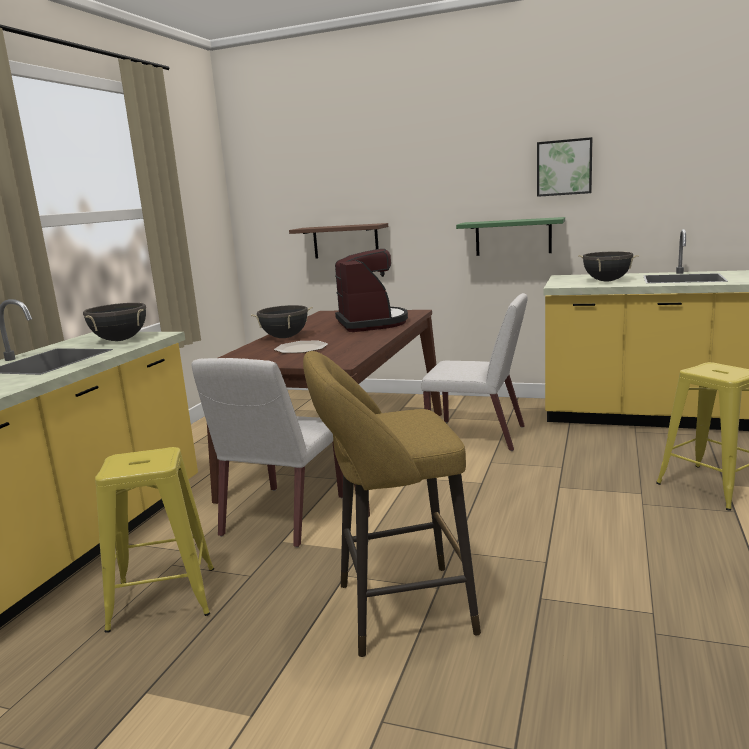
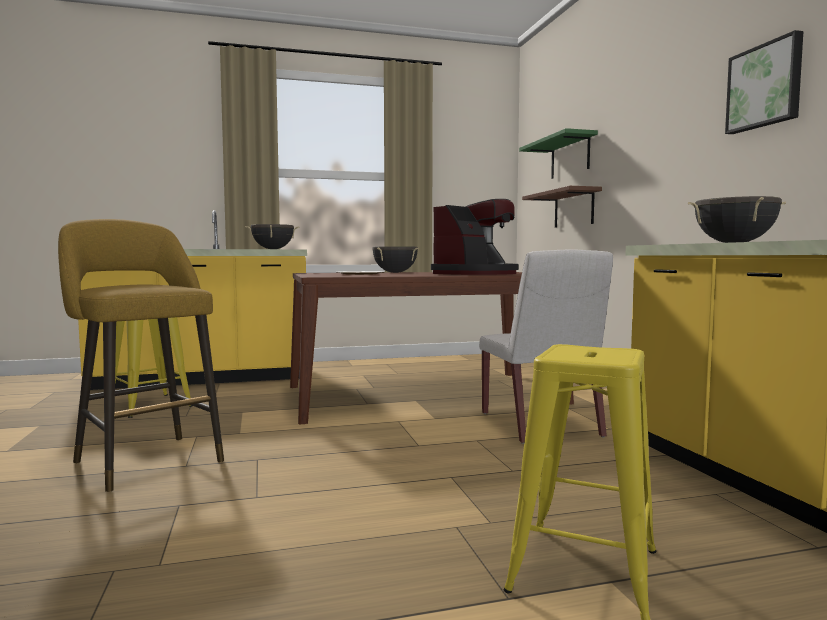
camera: 55 degrees right, 10 degrees down
white chair [191,358,343,548] -> none
green shelf [456,217,565,256] -> green shelf moved to [519,128,598,179]

